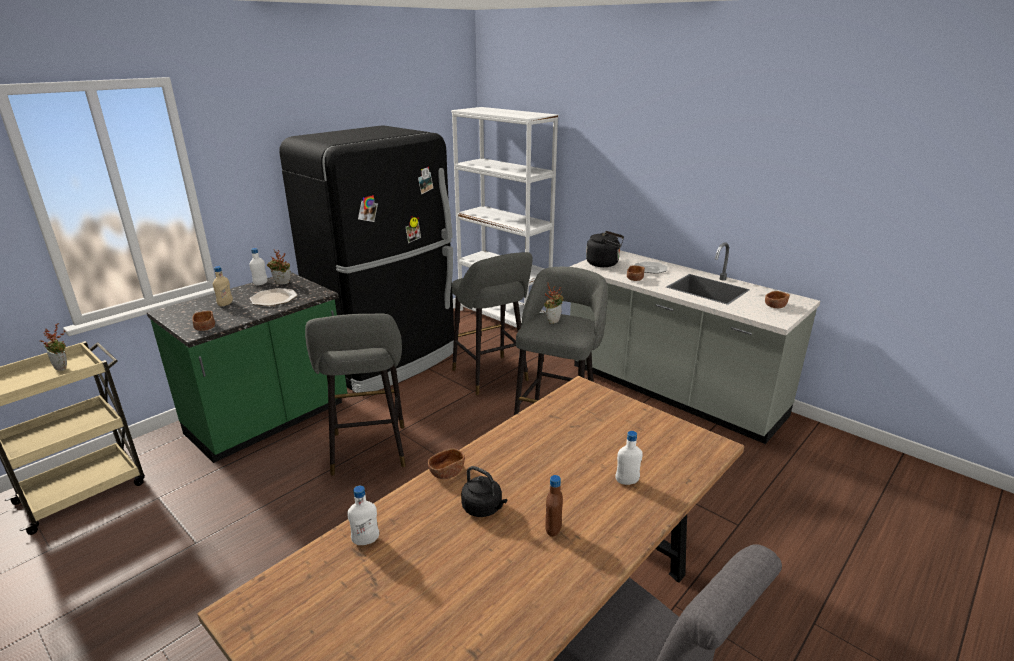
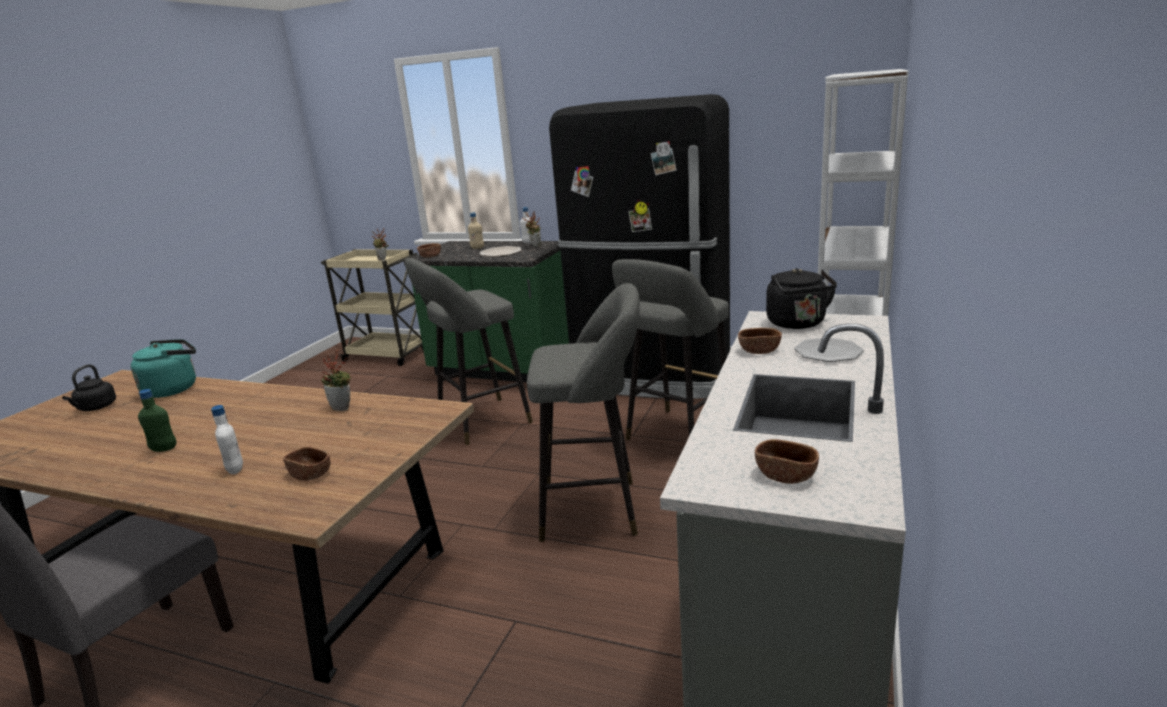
camera: 70 degrees right, 5 degrees down
white bottle [347,486,379,545] -> turquoise kettle [131,339,196,398]
brown bowl [428,448,465,479] -> brown bowl moved to [283,447,331,481]
black kettle [461,466,507,517] -> black kettle moved to [62,364,116,411]
potted plant [544,282,564,324] -> potted plant moved to [321,349,351,411]
brown bottle [545,475,563,537] -> green bottle [138,389,177,452]

